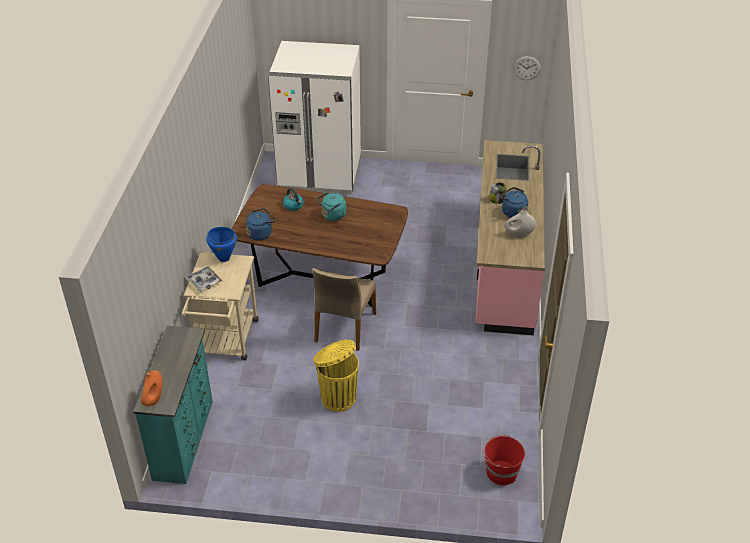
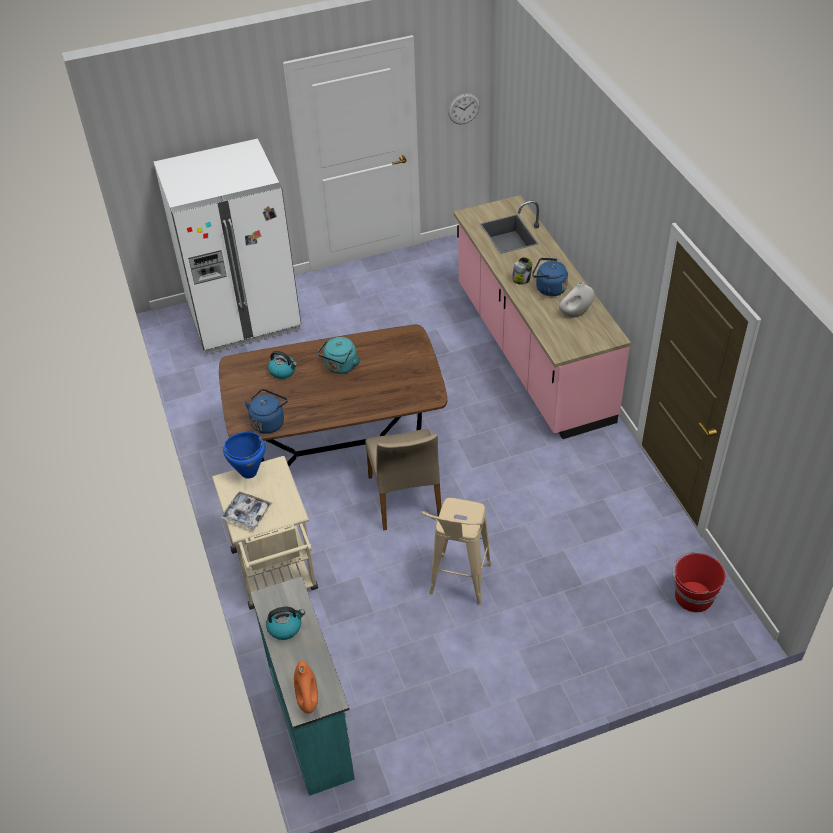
camera: 25 degrees left, 5 degrees up
yellow trash can [314,339,359,412] -> beige stool [421,498,492,605]
none -> kettle [266,607,305,640]

